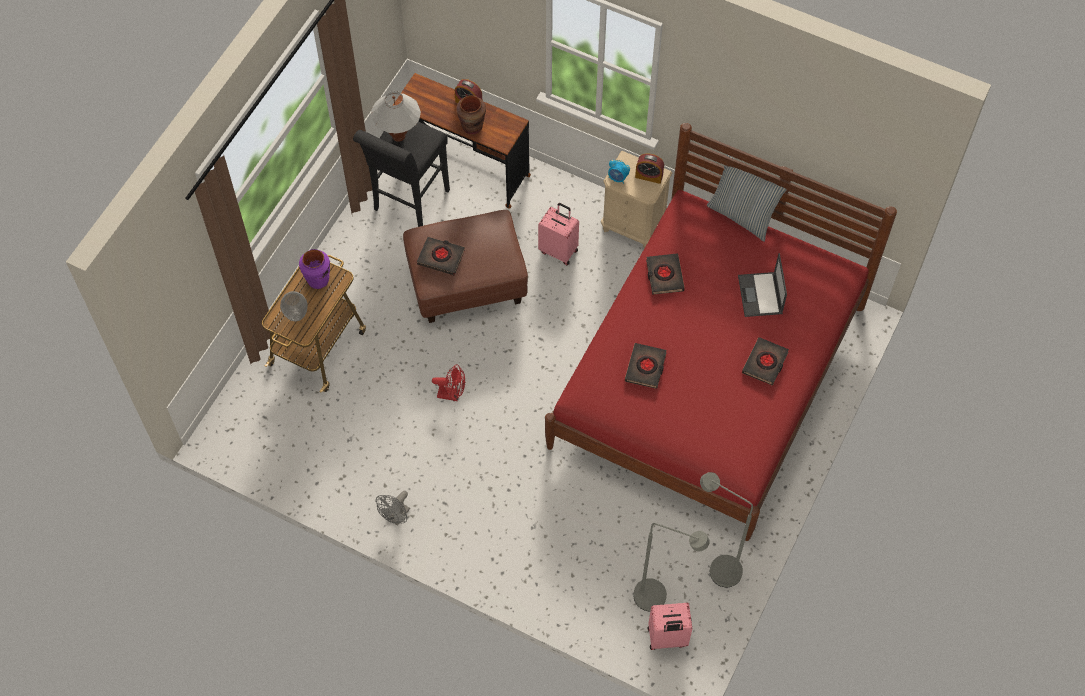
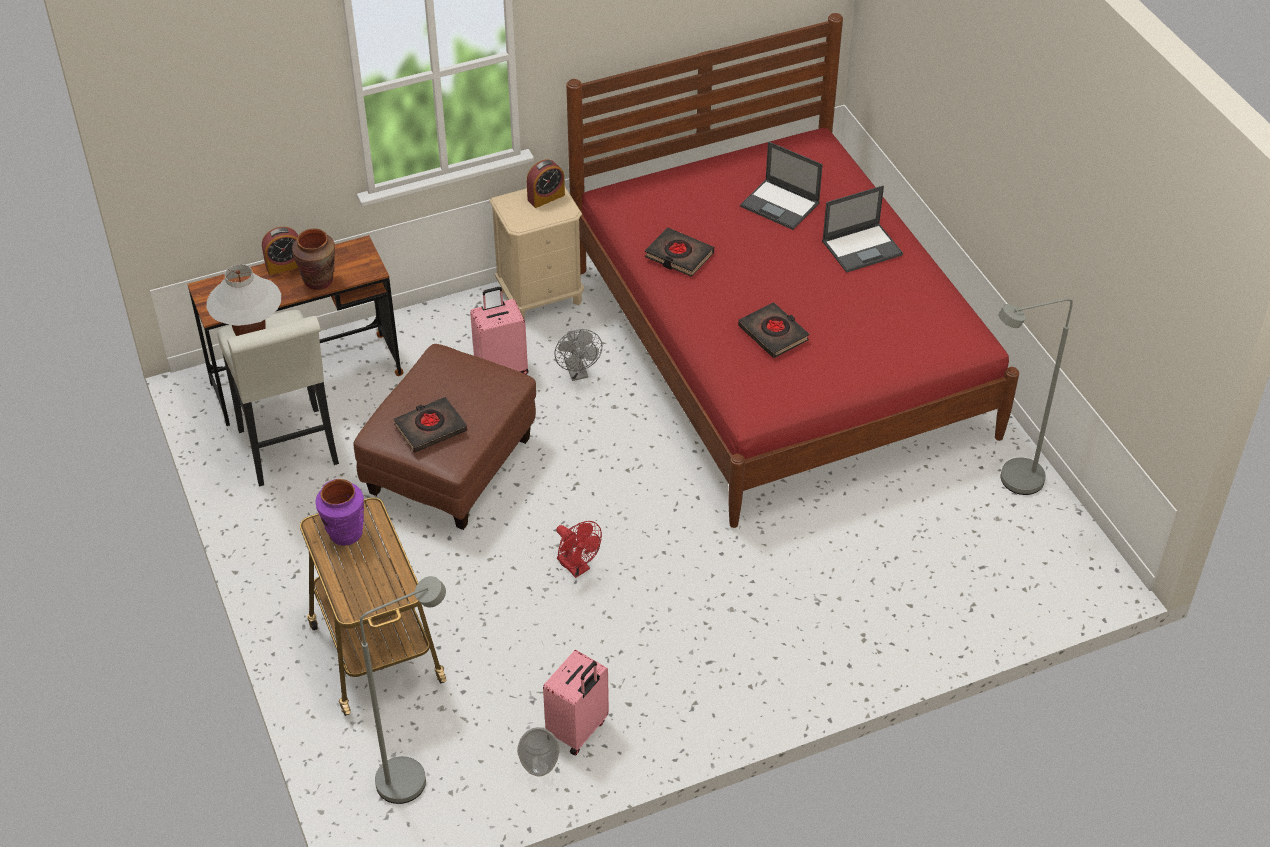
camera: 50 degrees left, 15 degrees down
vase [280,291,308,321] -> vase moved to [517,727,560,776]
black stool [353,121,450,227] -> white stool [217,310,339,487]
grey fan [376,491,410,526] -> grey fan moved to [555,329,602,381]
red fan [432,364,465,401] -> red fan turned 90 degrees clockwise [556,521,602,578]
alarm clock [608,160,630,184] -> none
grey floor lamp [633,523,710,611] -> grey floor lamp moved to [360,576,446,804]
pink suitcase [648,603,693,650] -> pink suitcase moved to [543,650,609,756]
pillow [707,155,787,241] -> none
black book [742,337,789,386] -> laptop [822,185,903,273]

